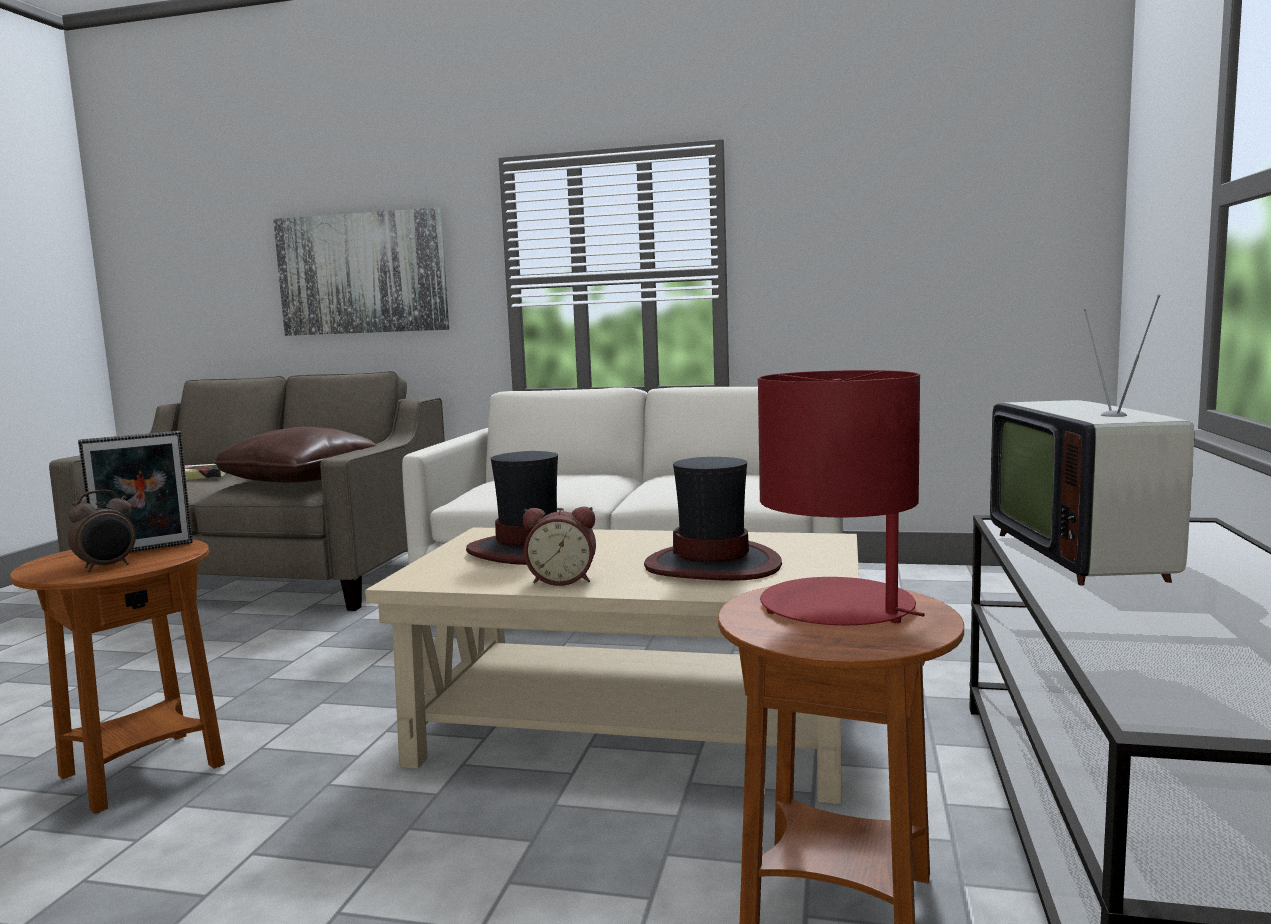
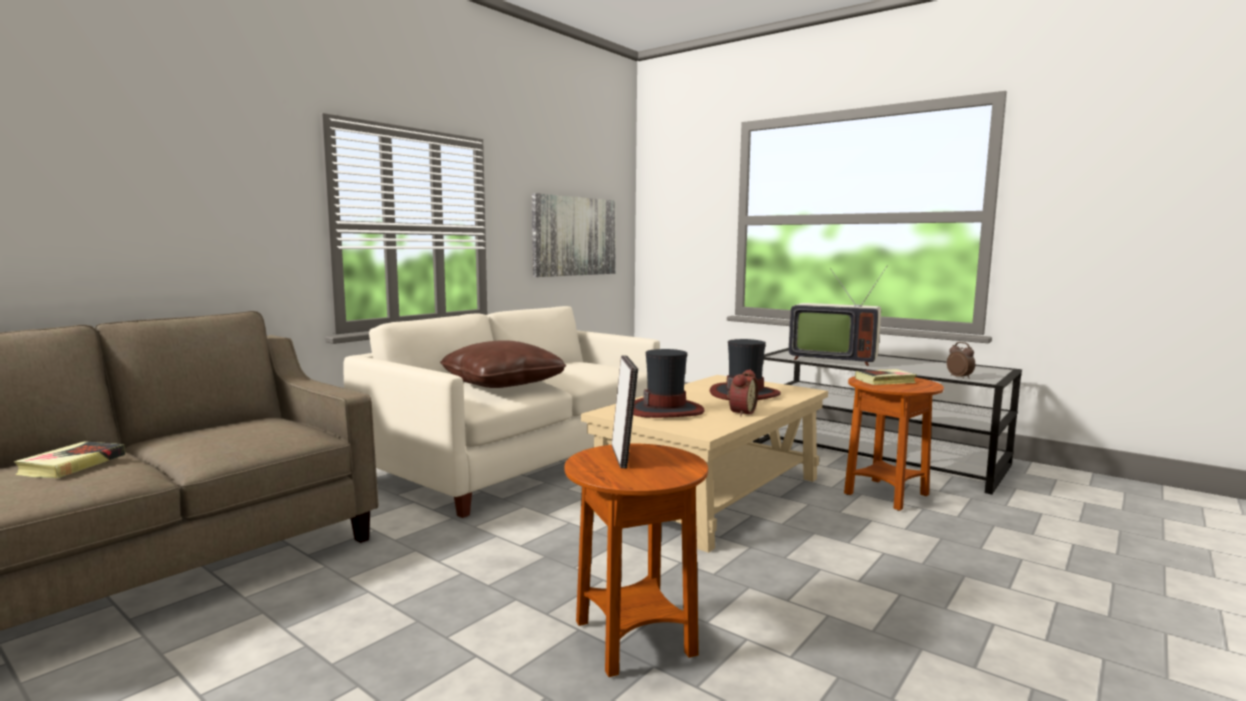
camera: 65 degrees left, 0 degrees up
alarm clock [68,489,136,572] -> alarm clock moved to [947,342,975,379]
brown pillow [213,427,377,483] -> brown pillow moved to [440,340,566,388]
picture [273,207,449,336] -> picture moved to [532,193,616,277]
red table lamp [758,370,925,625] -> book [855,369,917,385]

